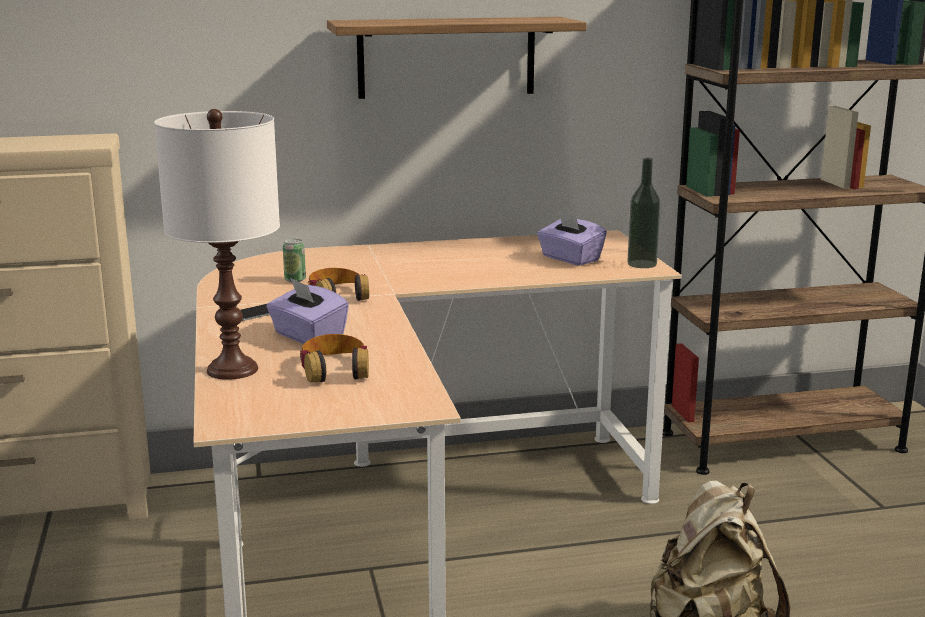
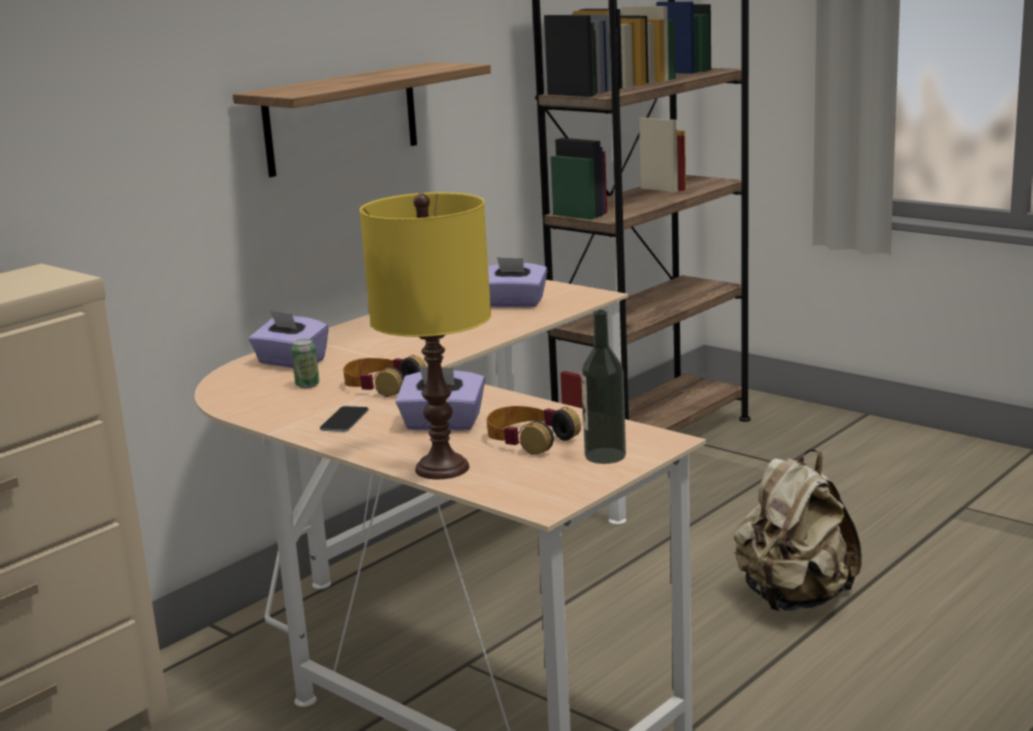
camera: 35 degrees left, 0 degrees up
white table lamp [154,109,280,380] -> yellow table lamp [360,192,491,479]
bottle [627,158,661,268] -> bottle moved to [581,310,626,464]
none -> purple tissue box [249,310,329,368]

